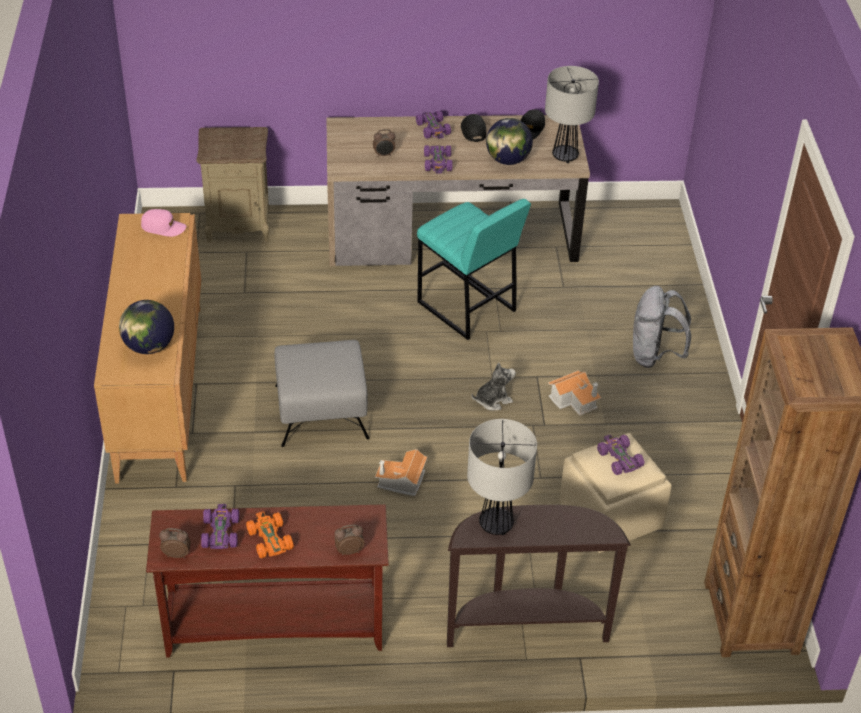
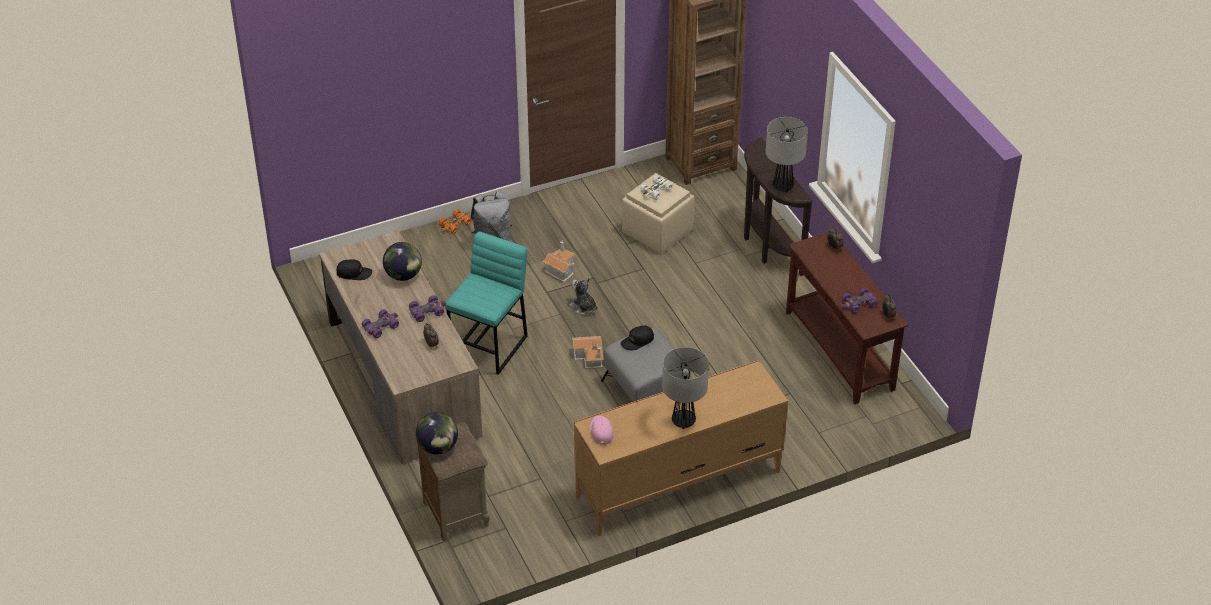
camera: 110 degrees left, 0 degrees up
globe [119,300,174,354] -> globe moved to [416,412,458,454]
orange toy car [246,512,294,558] -> orange toy car moved to [439,209,472,234]
toy house [375,449,428,496] -> toy house moved to [572,336,604,369]
black cap [461,114,487,142] -> black cap moved to [621,325,654,350]
table lamp [545,66,599,163] -> table lamp moved to [662,347,709,429]
purple toy car [597,435,645,475] -> white toy car [640,175,673,200]

